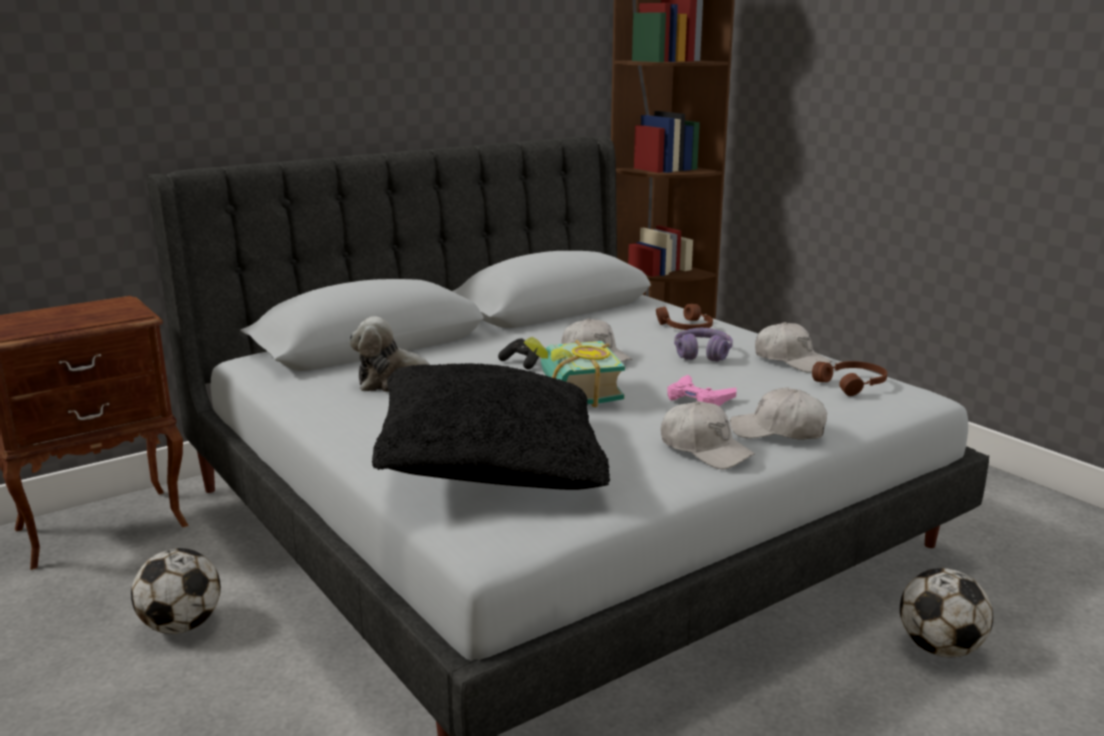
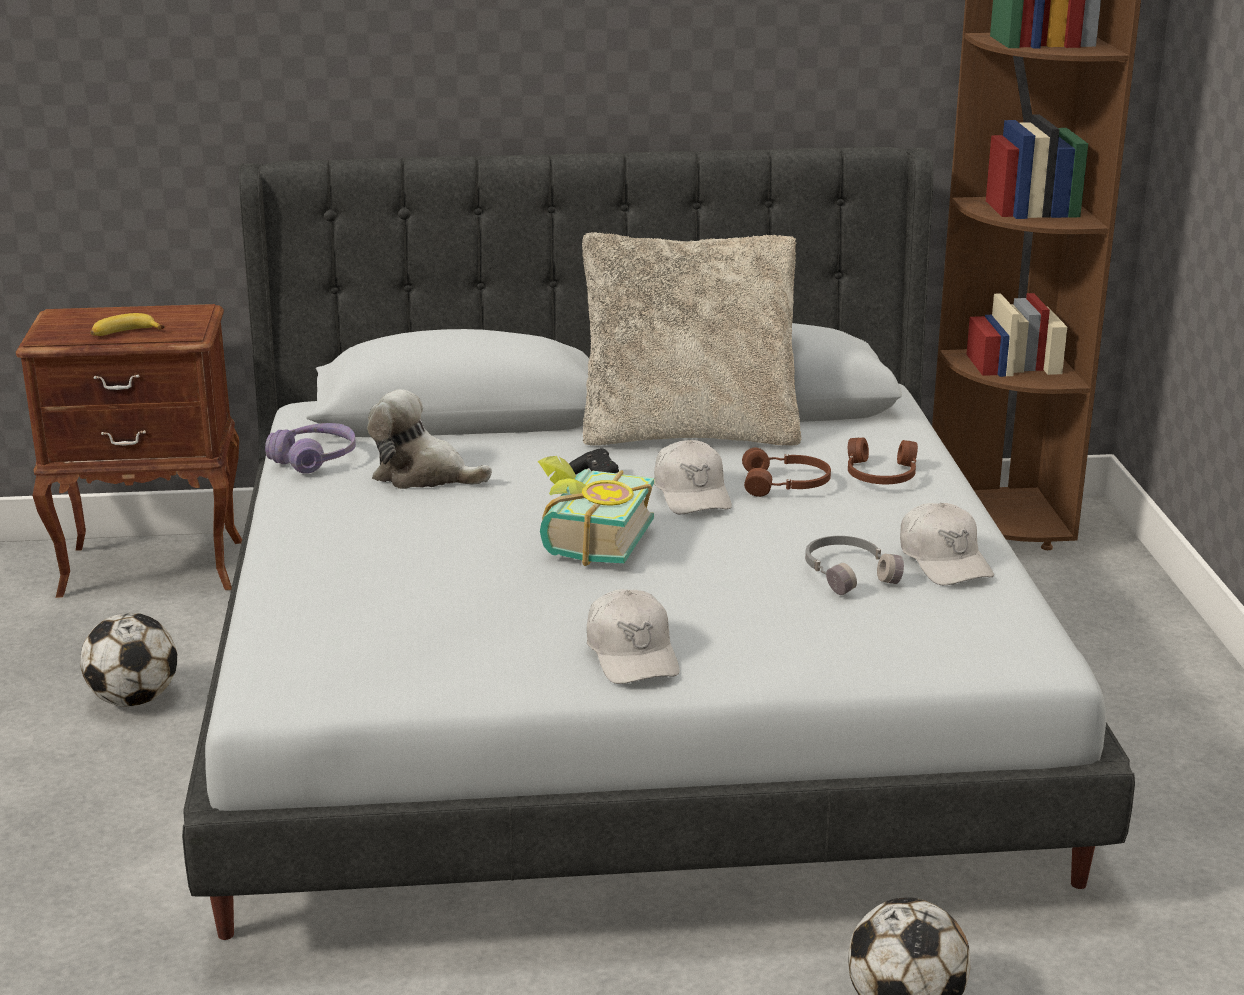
camera: 30 degrees right, 5 degrees up
black pillow [372,363,610,490] -> none
pink game controller [667,375,736,406] -> none
purple headphones [674,328,733,361] -> purple headphones moved to [265,423,356,474]
white cap [730,388,827,440] -> none
brown headphones [812,361,887,396] -> brown headphones moved to [742,448,831,497]
none -> banana [90,313,165,336]
none -> beige pillow [582,232,802,446]
none -> grey headphones [805,536,904,595]

